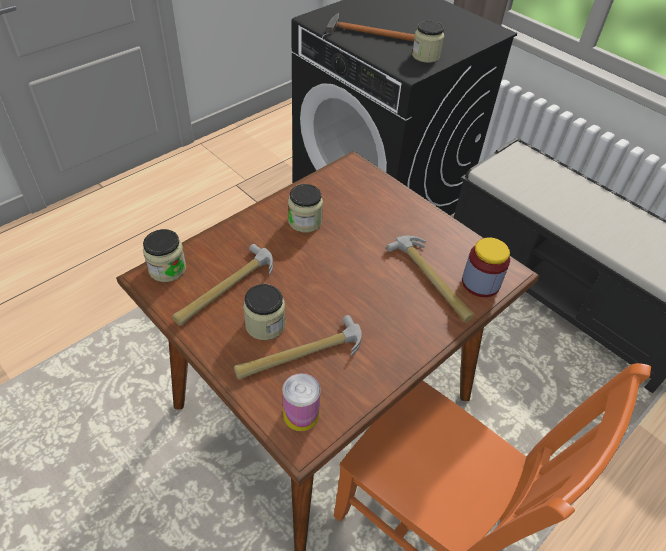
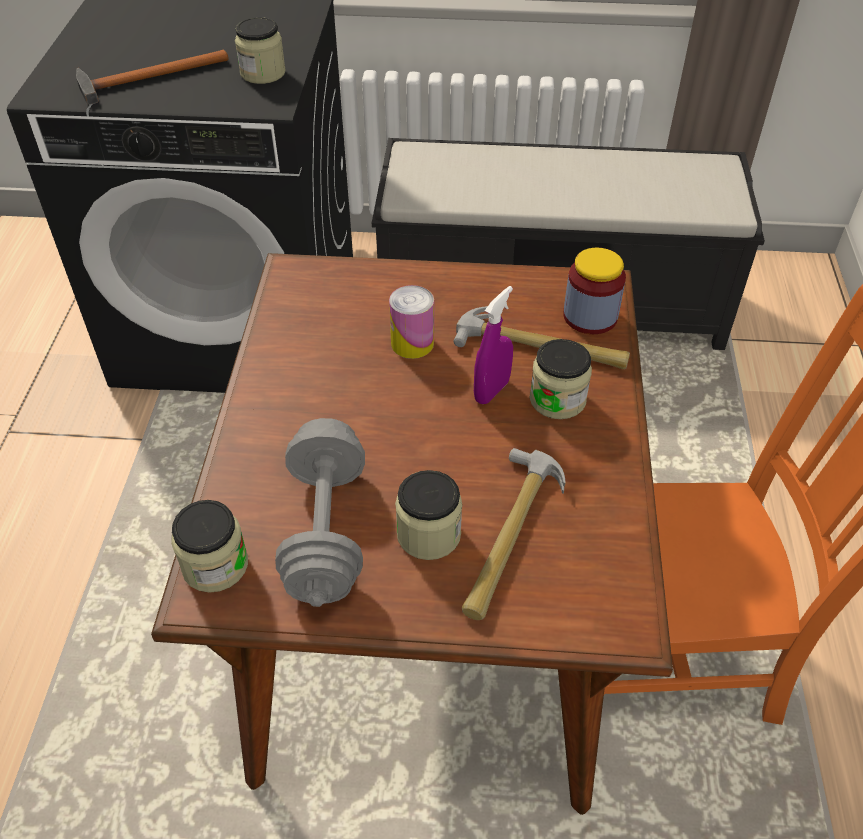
camera: 40 degrees left, 0 degrees up
hammer [172,244,273,326] -> grey dumbbell [275,418,365,607]
can [282,373,321,431] -> can moved to [389,285,434,359]
jar [288,184,323,232] -> jar moved to [530,339,592,419]
none -> purple spray bottle [474,286,513,404]

